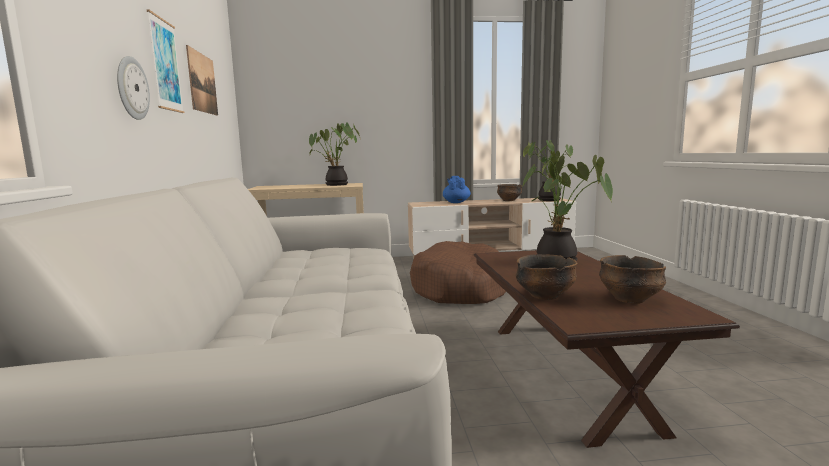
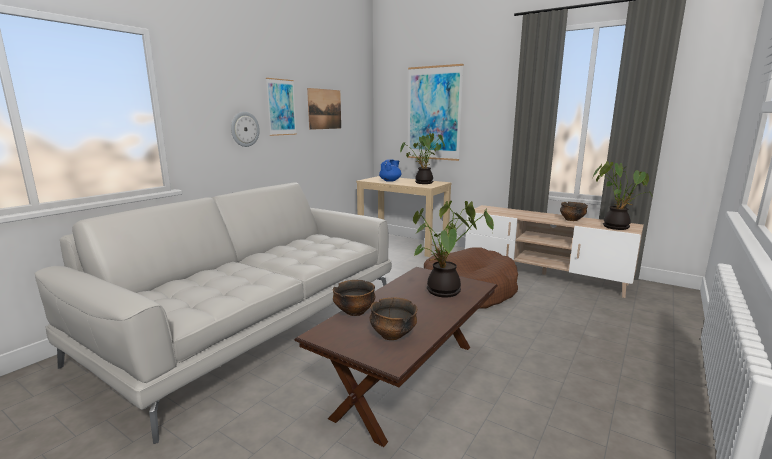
camera: 40 degrees right, 5 degrees up
blue teapot [443,176,471,203] -> blue teapot moved to [379,159,401,182]
none -> picture [407,64,464,161]

